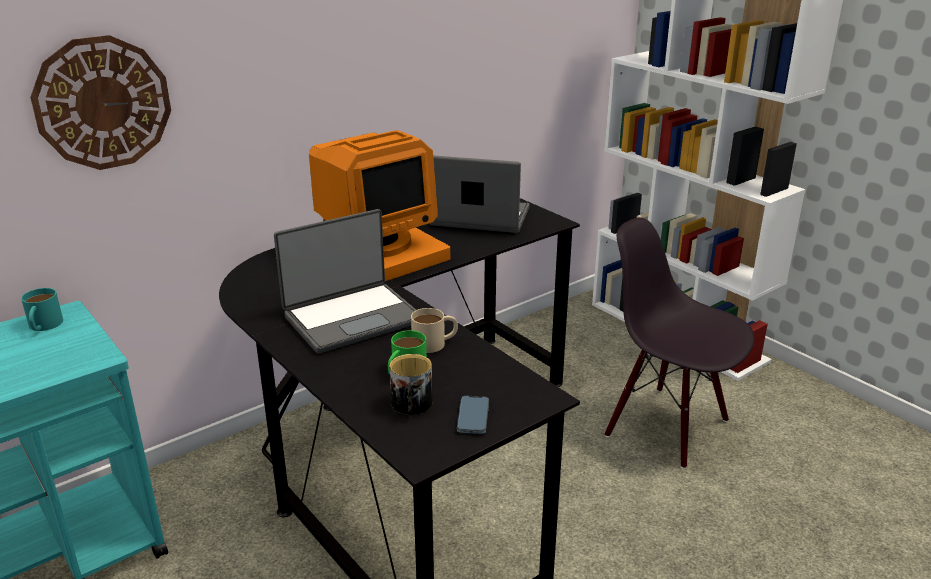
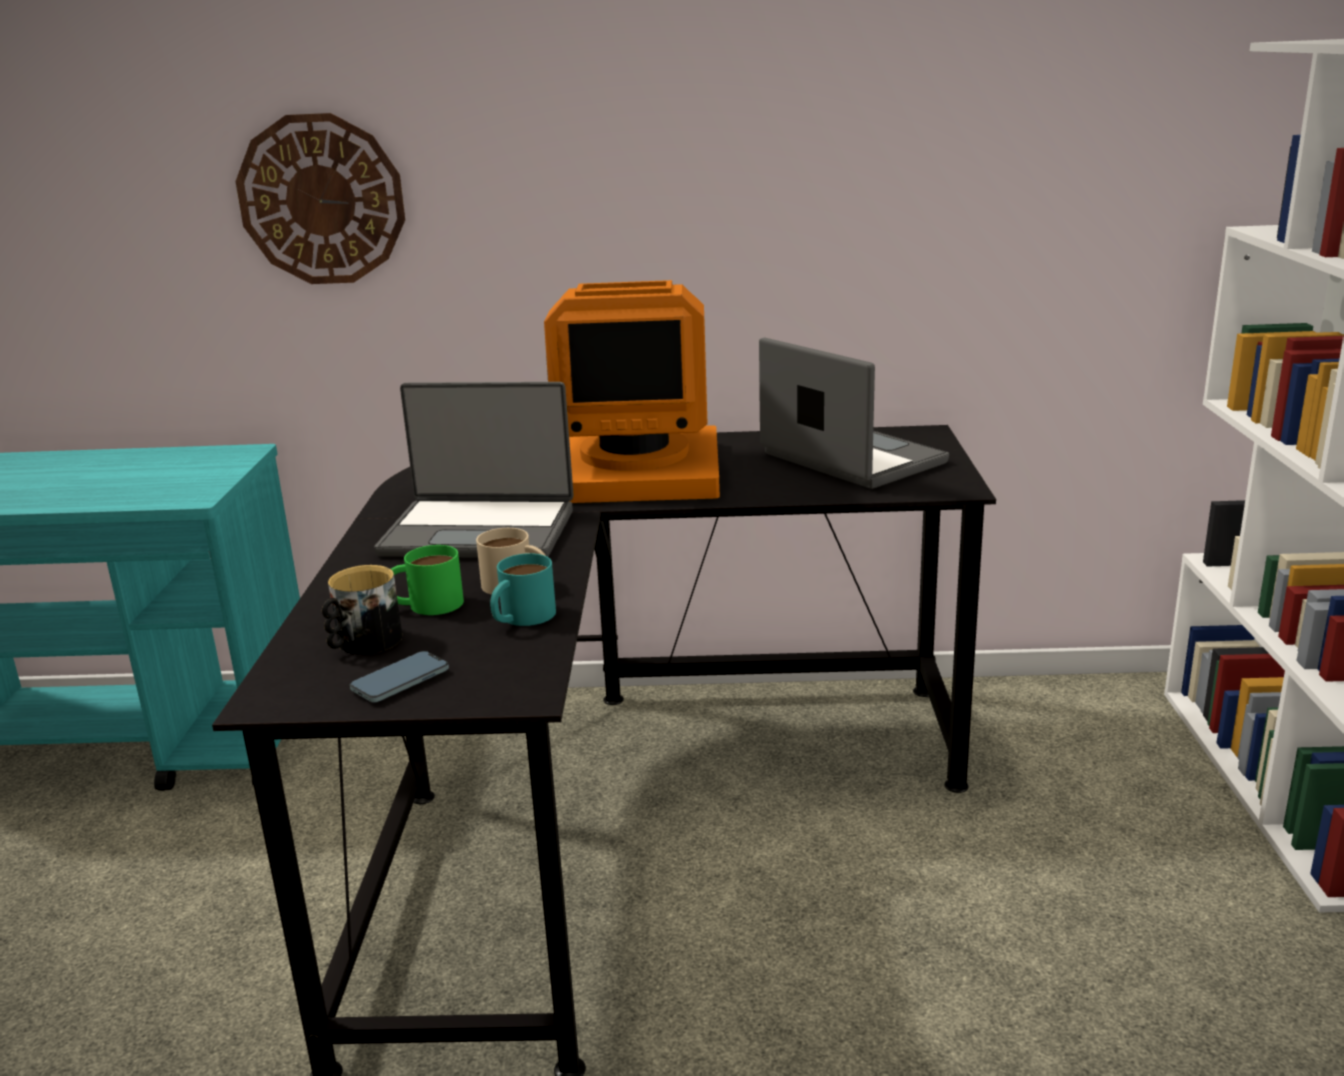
camera: 40 degrees right, 5 degrees down
turquoise mug [21,288,63,331] -> turquoise mug moved to [490,553,556,626]
black chair [604,218,754,469] -> none

